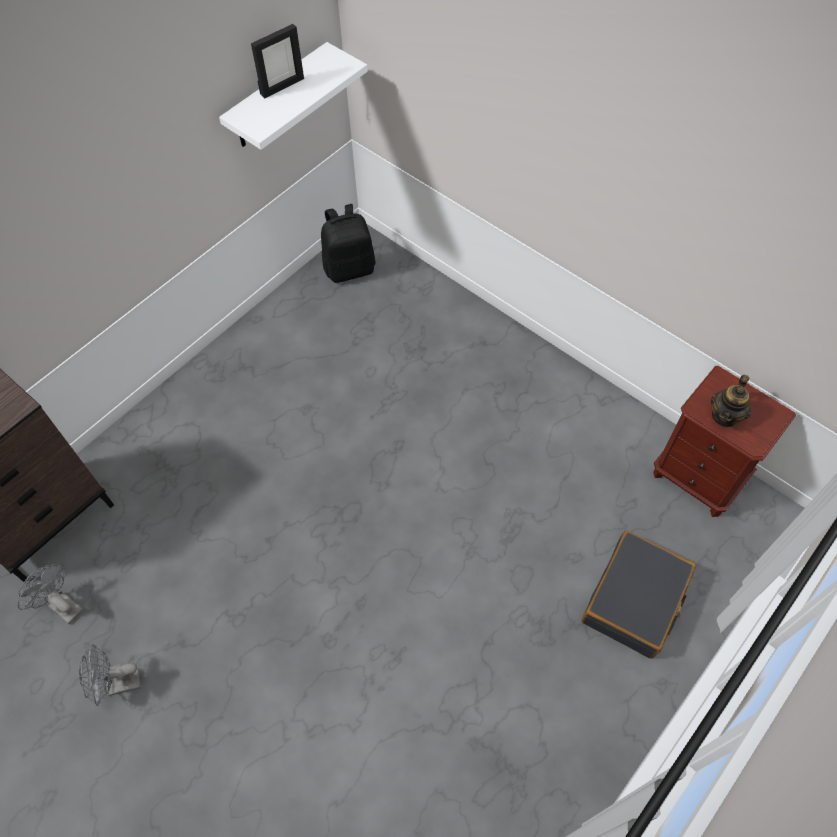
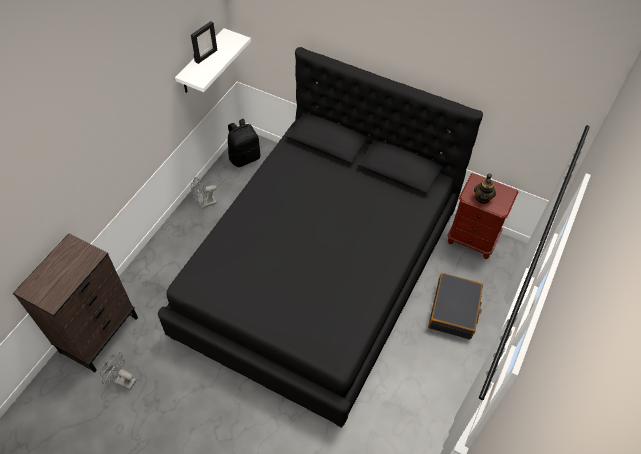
camera: 15 degrees left, 5 degrees down
grey fan [79,644,141,706] -> grey fan moved to [191,177,217,209]
none -> black bed [158,47,483,428]

